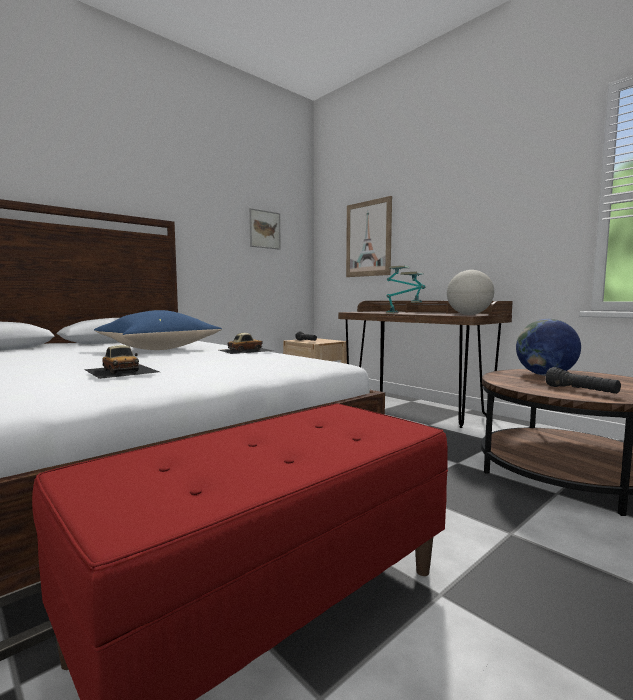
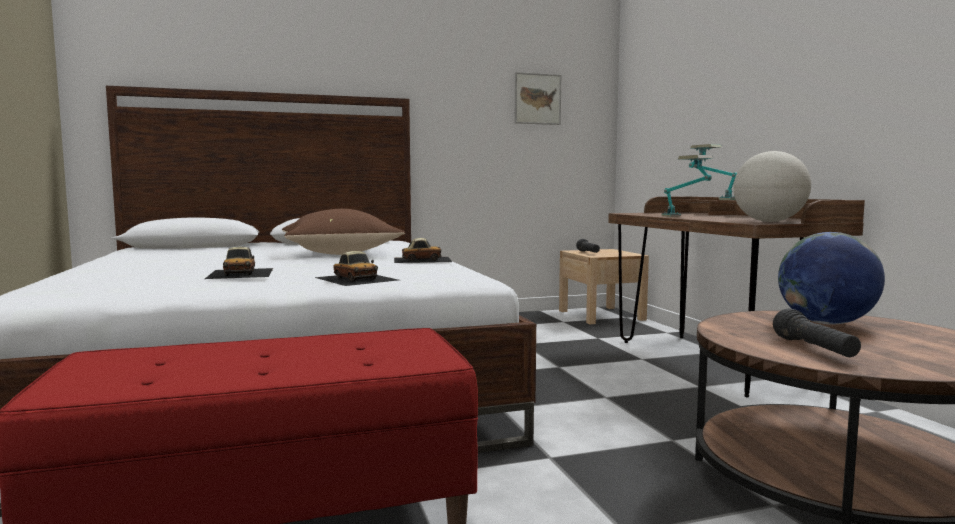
camera: 25 degrees right, 0 degrees up
blue pillow [94,310,222,350] -> brown pillow [282,209,405,255]
picture [346,196,392,277] -> none
none -> toy car [314,251,398,286]

